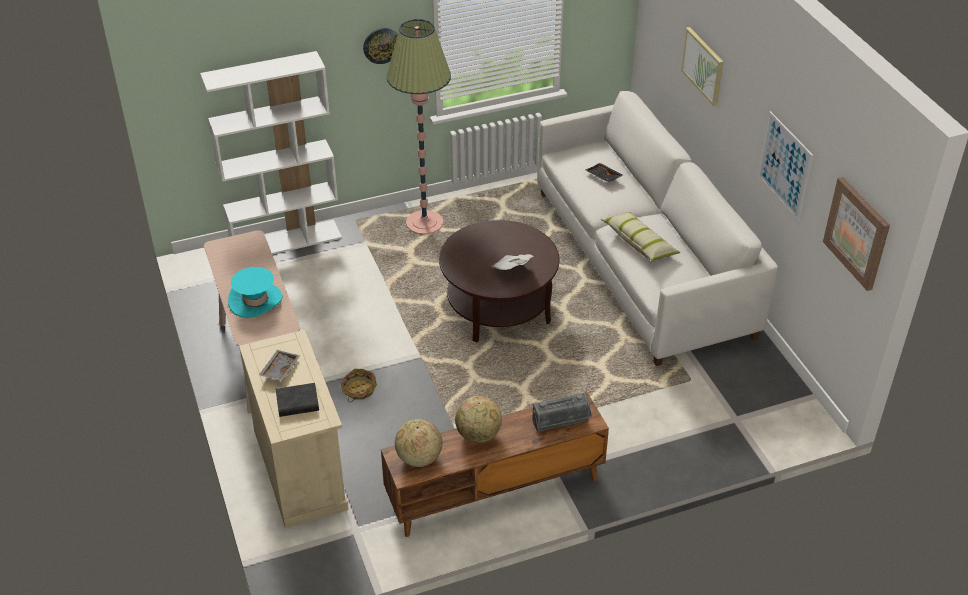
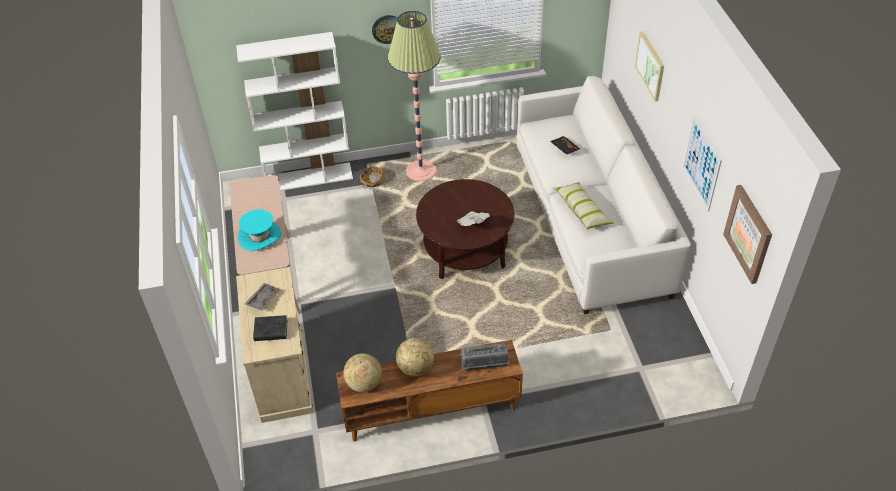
camera: 10 degrees right, 5 degrees up
basket [340,369,377,402] -> basket moved to [360,166,385,188]

